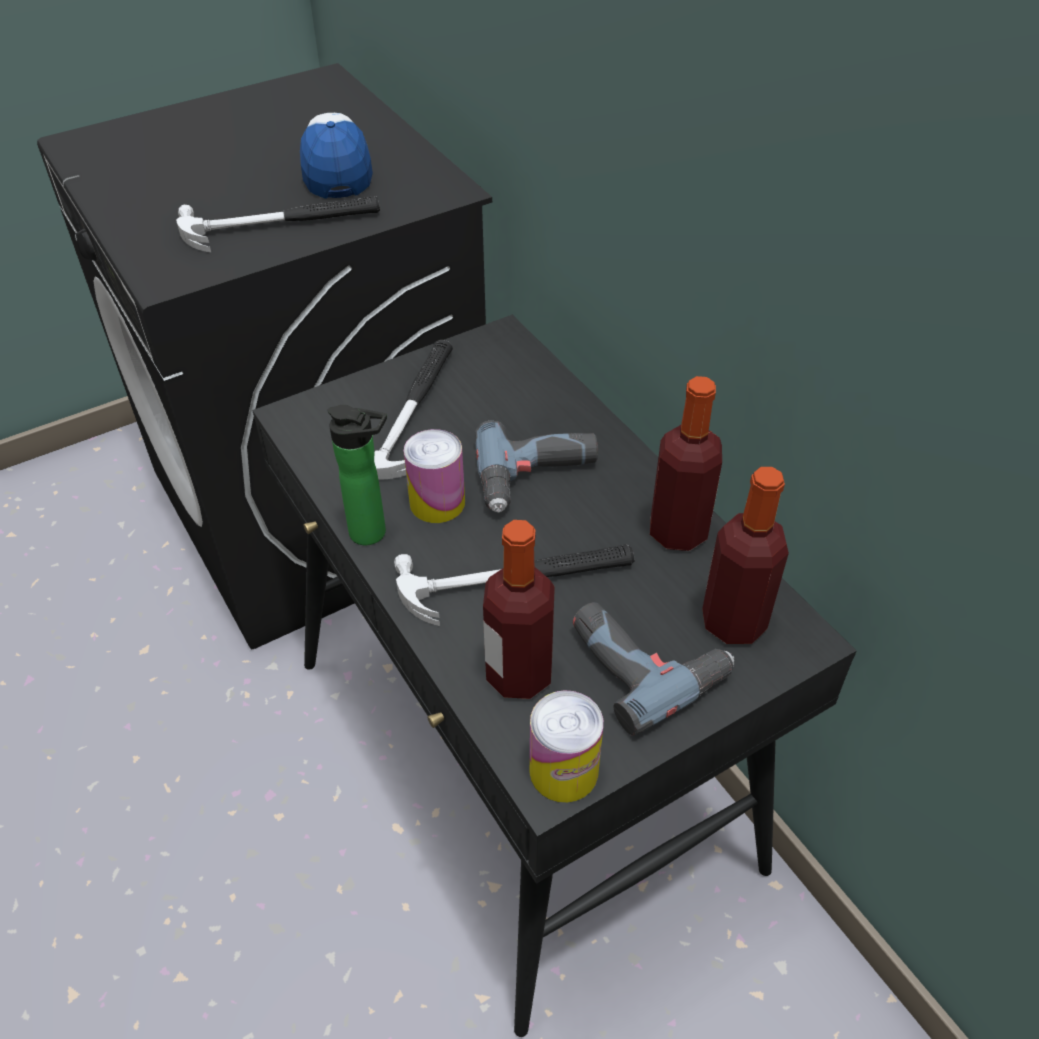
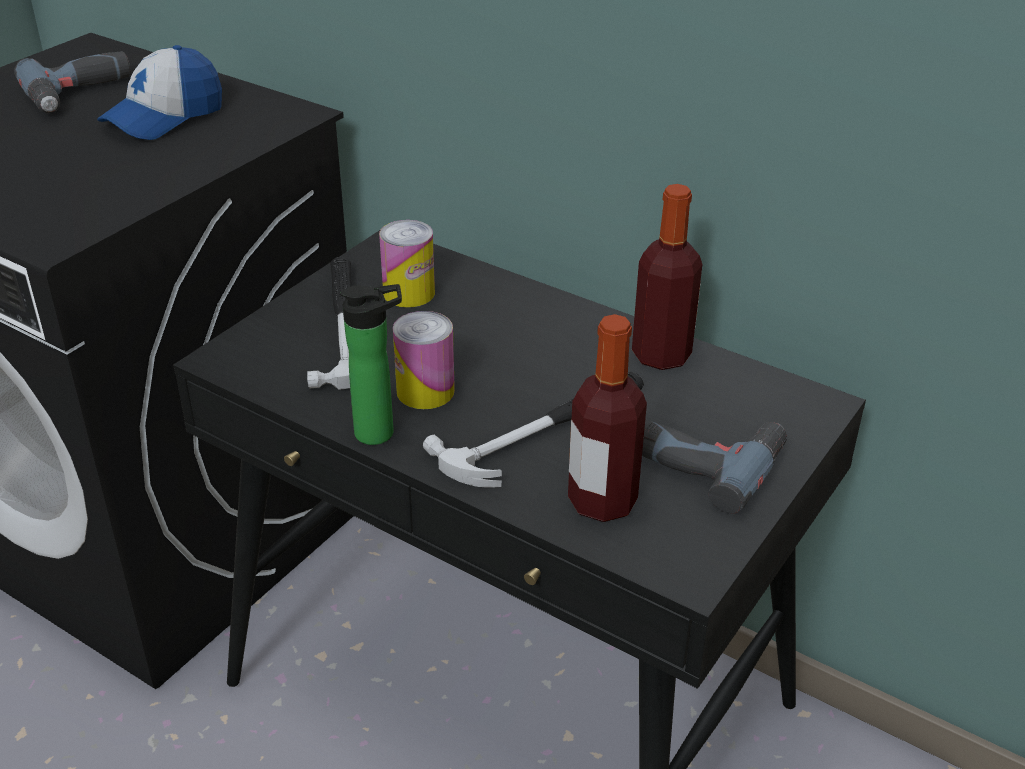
camera: 25 degrees left, 10 degrees down
hammer [176,196,380,253] -> none
cap [300,113,373,199] -> cap turned 105 degrees counterclockwise [97,45,222,140]
power drill [475,420,598,512] -> power drill moved to [14,51,131,113]
can [530,690,603,803] -> can moved to [379,220,435,308]
bottle [702,467,789,644] -> none

